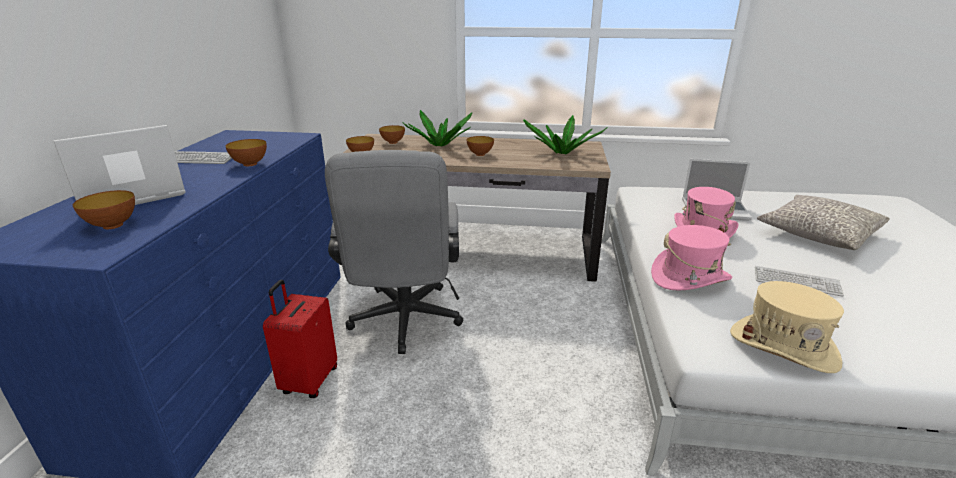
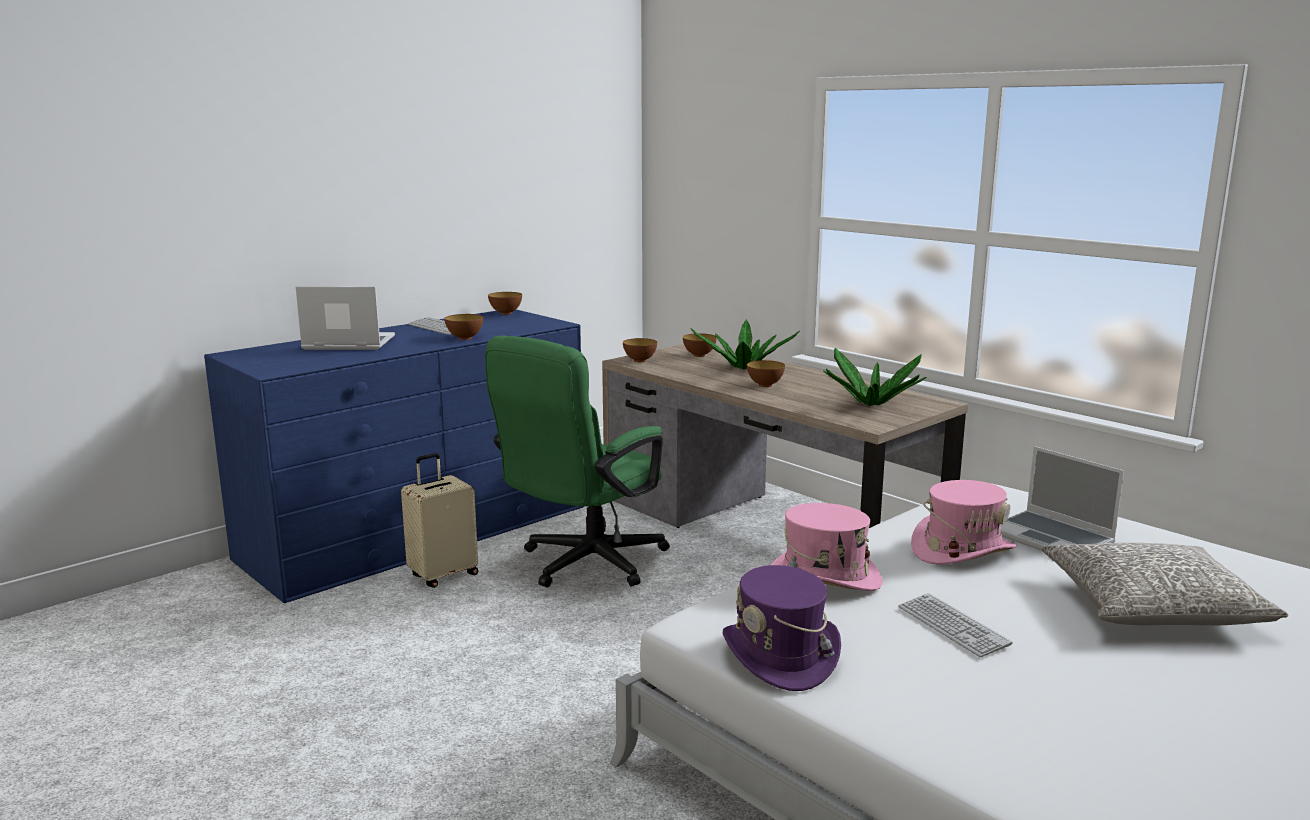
camera: 40 degrees right, 10 degrees down
bowl [73,190,135,229] -> bowl moved to [488,292,522,315]
red suitcase [263,280,337,398] -> beige suitcase [401,453,478,588]
grey office chair [325,150,463,354] -> green office chair [485,336,670,587]
beige hat [730,281,844,373] -> purple hat [723,565,841,691]

